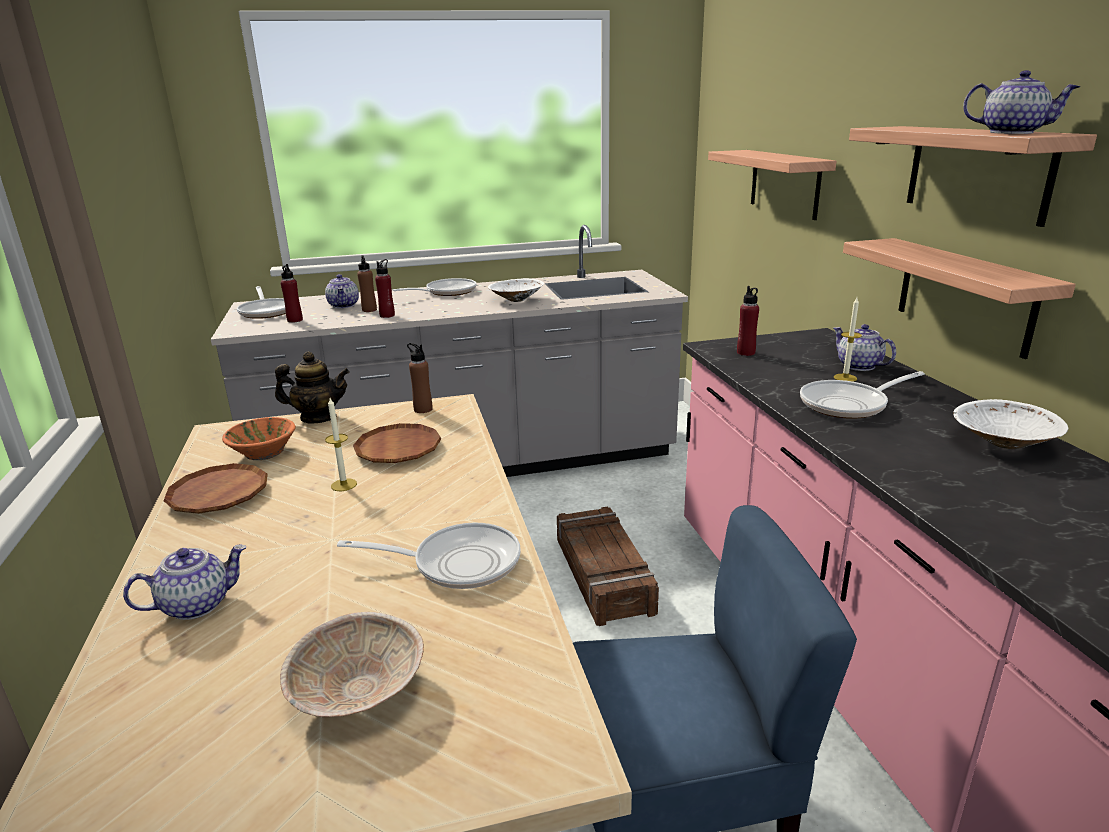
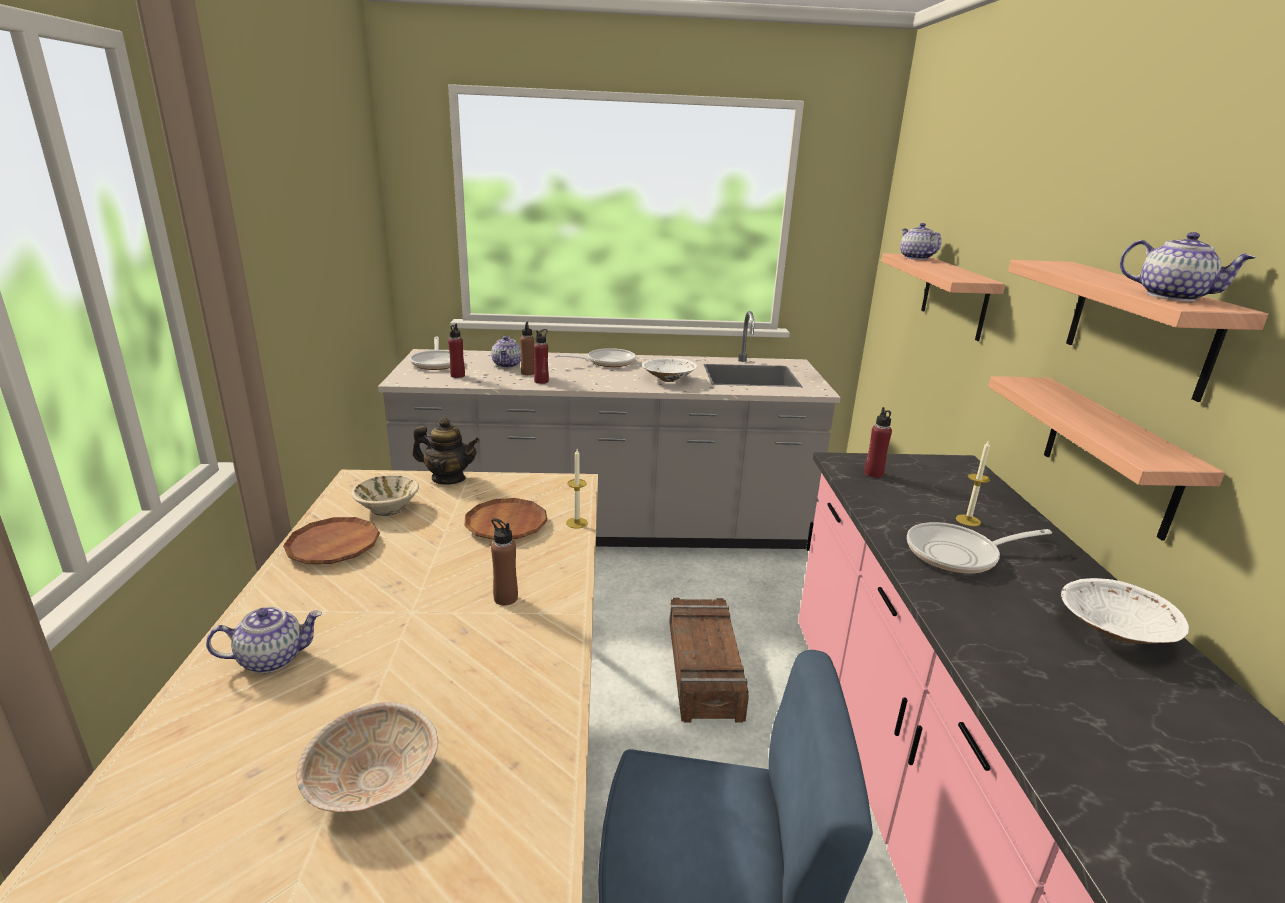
camera: 10 degrees right, 0 degrees up
orange bowl [222,417,296,460] -> beige bowl [351,475,419,516]
candle [325,398,357,491] -> candle moved to [566,449,588,529]
frying pan [337,522,521,589] -> none
brown bottle [407,343,432,413] -> brown bottle moved to [491,518,518,605]
teapot [833,324,896,371] -> teapot moved to [900,223,942,260]

